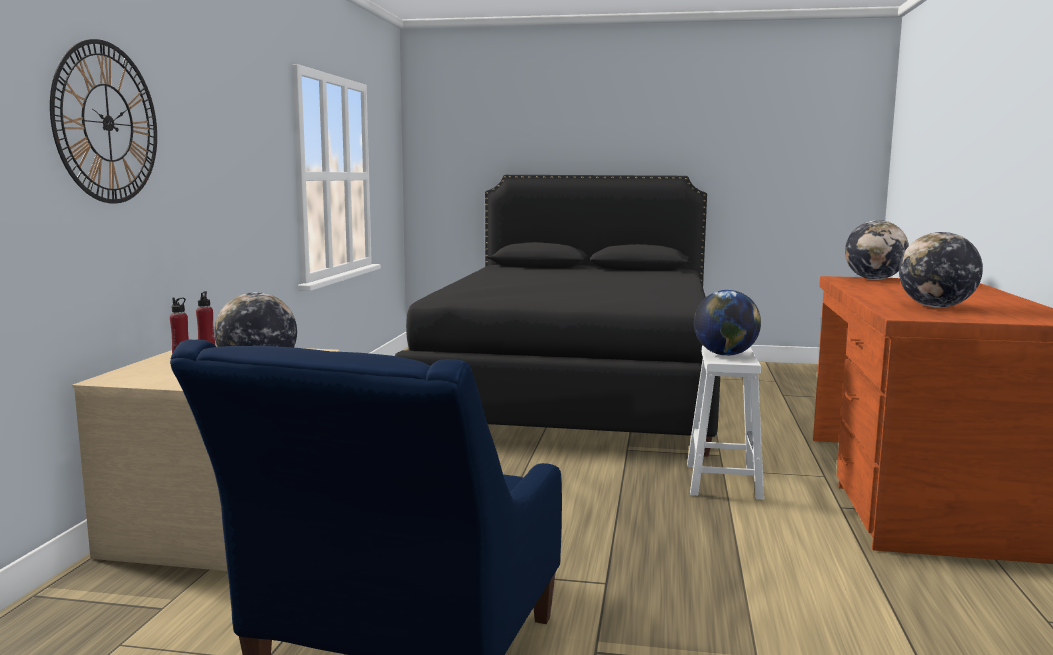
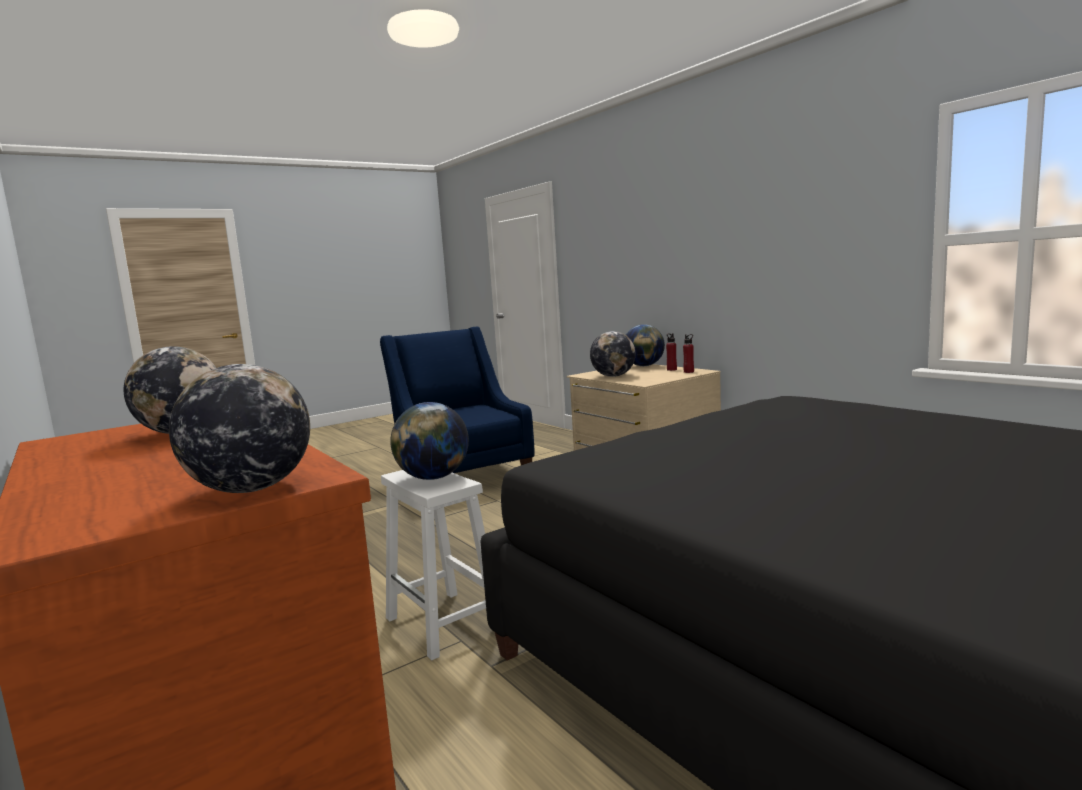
camera: 135 degrees right, 0 degrees up
wall clock [50,39,157,204] -> none
none -> globe [626,324,665,366]

